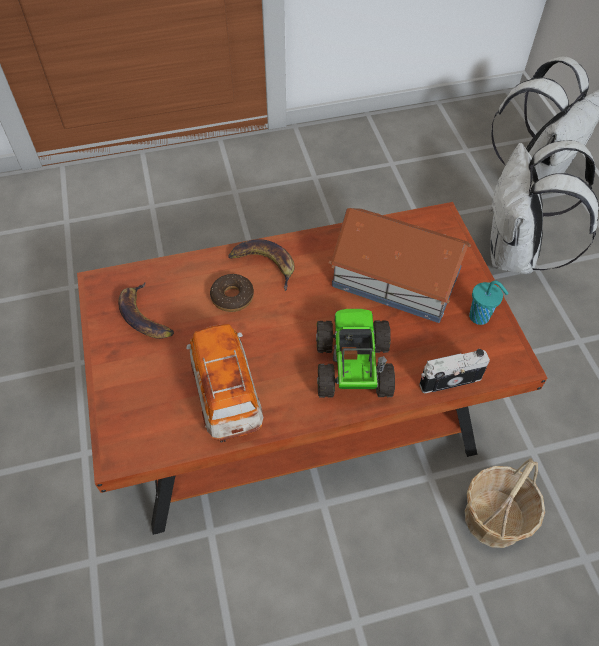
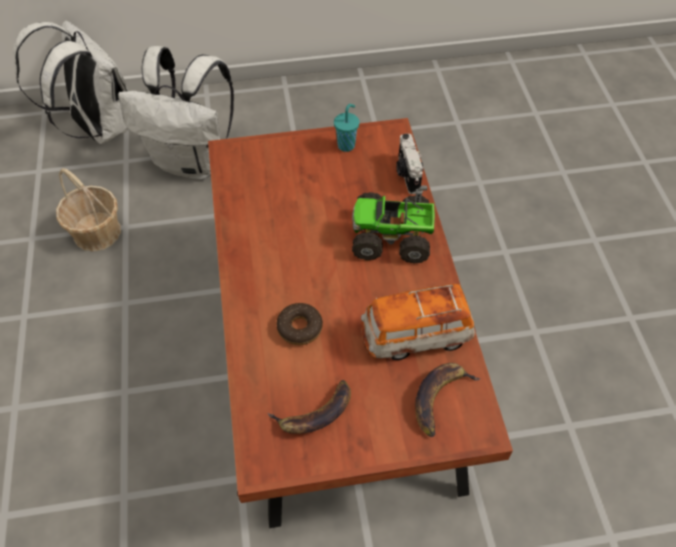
camera: 85 degrees left, 0 degrees up
banana [228,239,294,291] -> banana moved to [415,363,481,437]
toy house [329,208,471,323] -> none
basket [465,458,545,548] -> basket moved to [56,168,121,252]

